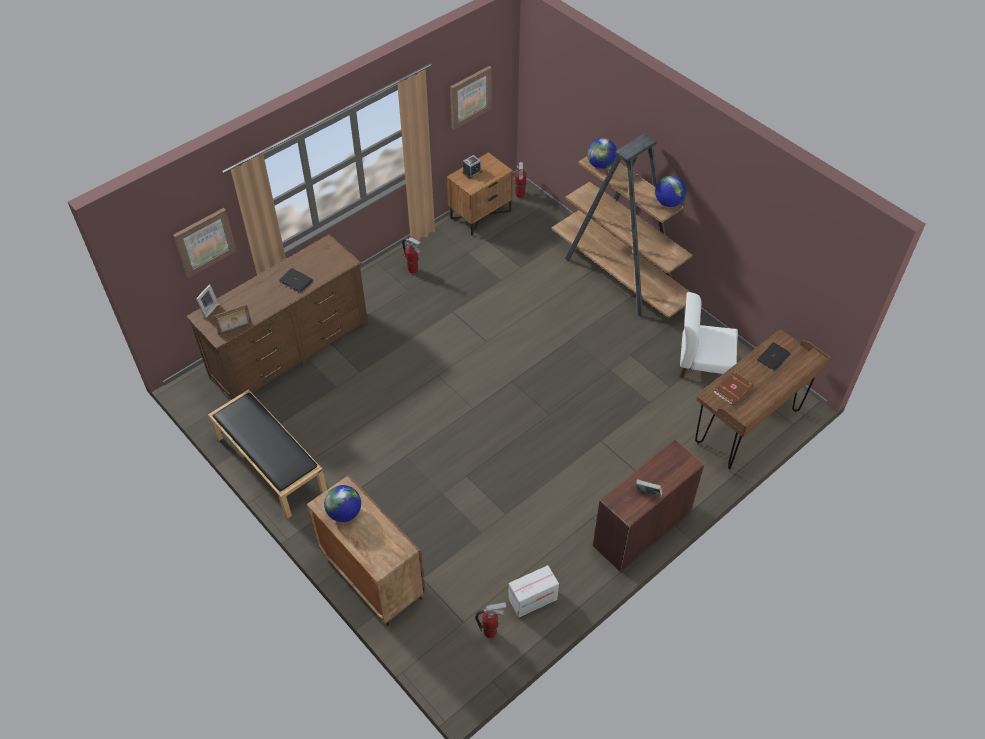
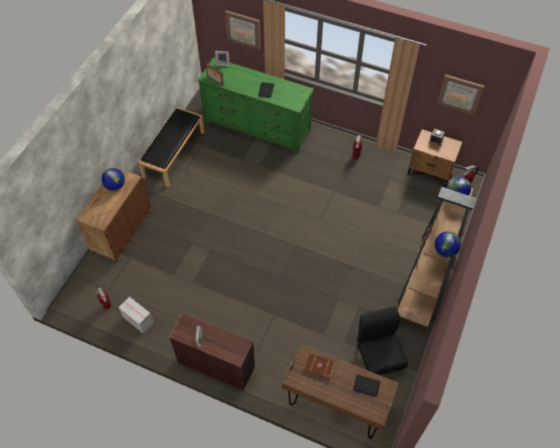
camera: 65 degrees right, 5 degrees up
brown dresser [186,234,368,400] -> green dresser [197,57,314,153]
white chair [679,292,738,378] -> black chair [357,306,408,375]

